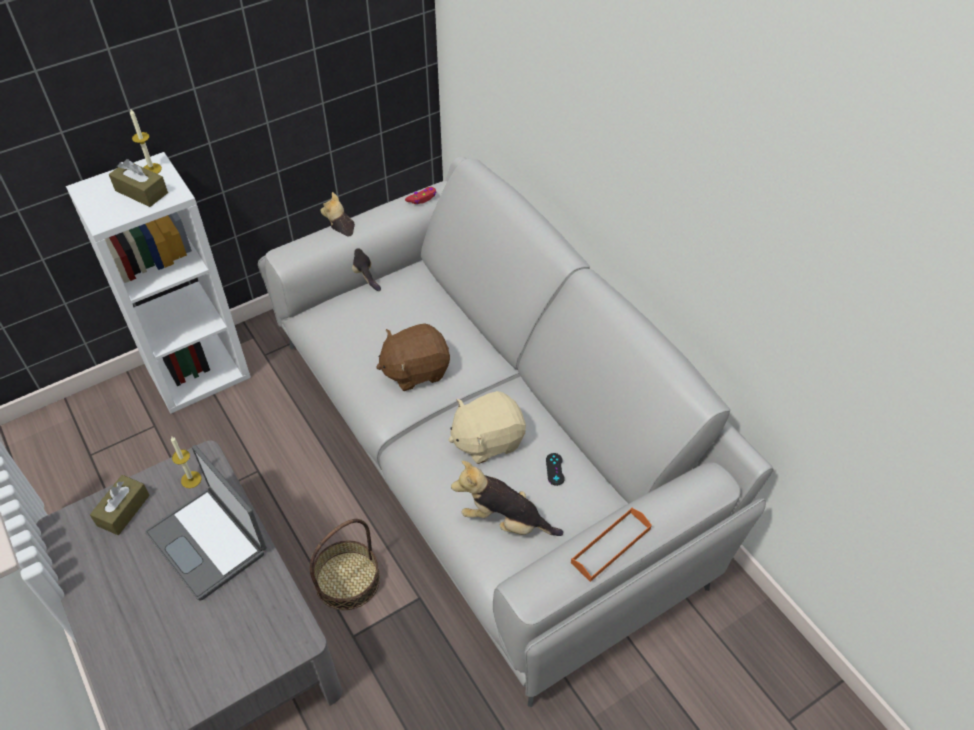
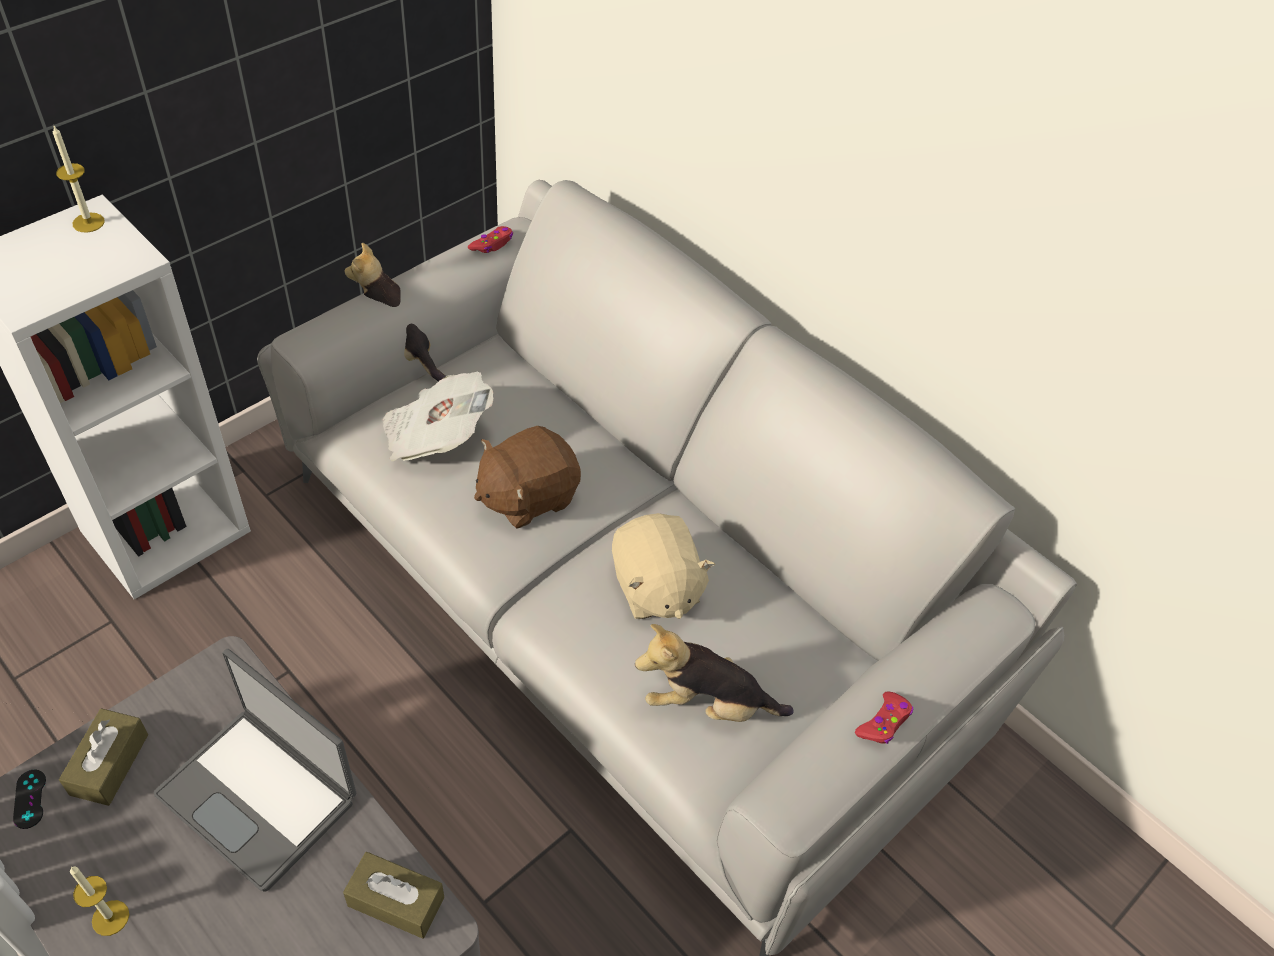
camera: 15 degrees left, 0 degrees up
brown tissue box [109,159,168,207] -> brown tissue box moved to [343,852,444,939]
candle [171,437,201,488] -> candle moved to [70,866,129,936]
basket [310,519,380,610] -> none
beige plush toy [448,391,526,464] -> beige plush toy turned 75 degrees counterclockwise [612,513,715,619]
black game controller [546,453,565,486] -> black game controller moved to [13,770,46,829]
orange tray [571,508,652,582] -> red game controller [855,691,913,744]
none -> newspaper [383,372,494,461]

